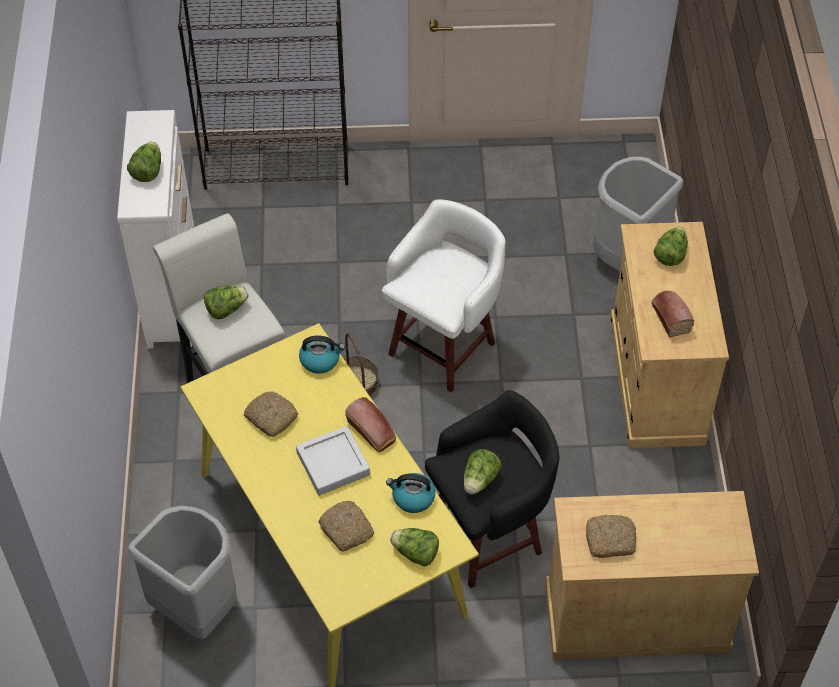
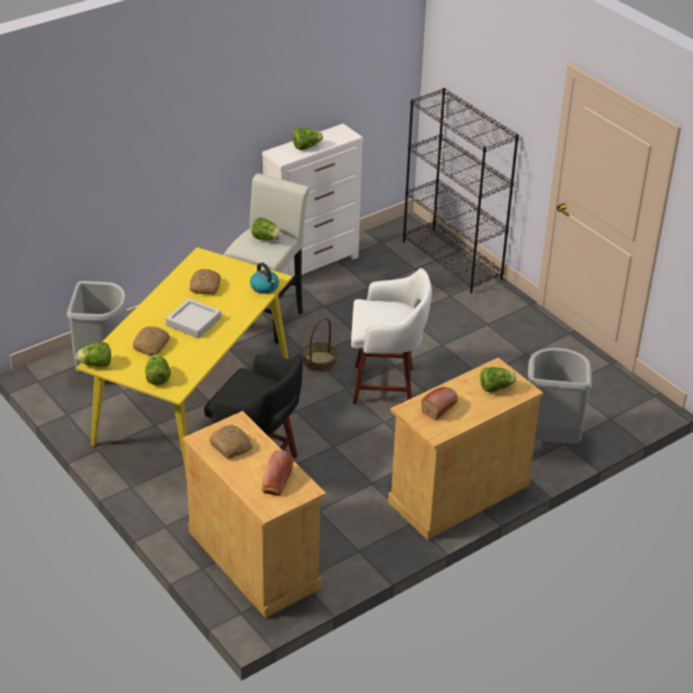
camera: 55 degrees right, 15 degrees down
bread [345,397,396,452] -> bread moved to [262,450,294,496]
kettle [386,473,435,513] -> none
lettuce [464,449,502,494] -> lettuce moved to [76,342,111,367]

